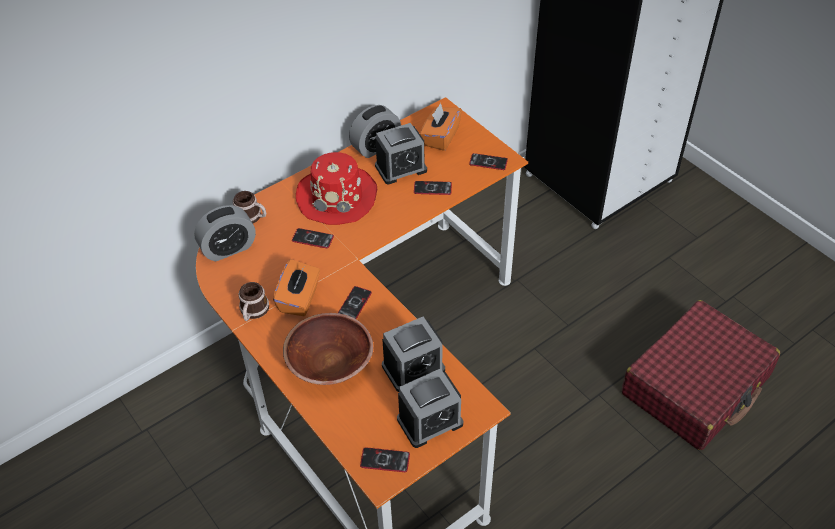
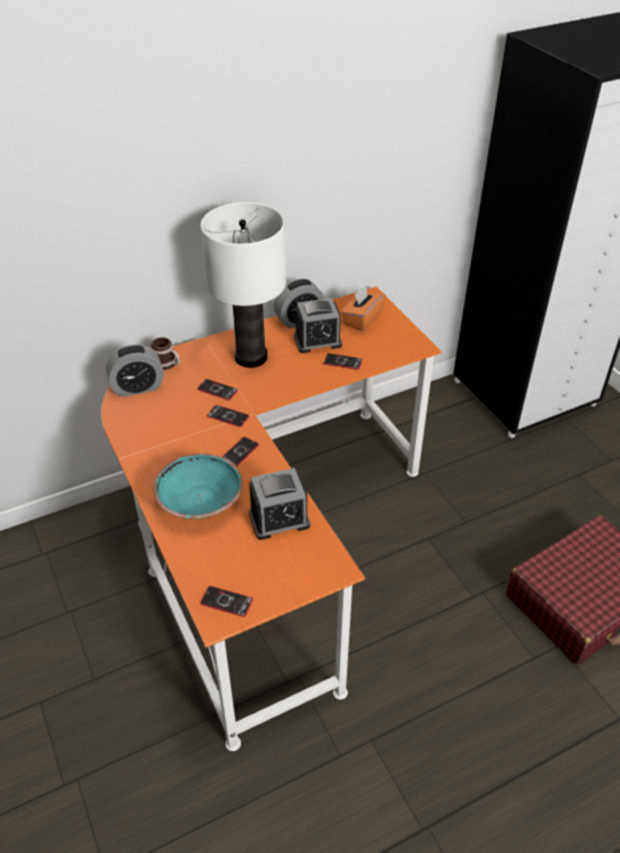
camera: 10 degrees right, 5 degrees down
mug [239,282,269,321] -> none
orange tissue box [273,259,320,316] -> none
brown bowl [283,313,373,385] -> turquoise bowl [153,453,243,519]
red hat [296,152,377,225] -> white table lamp [200,202,286,368]
alarm clock [397,369,463,448] -> none
phone [469,153,508,170] -> phone moved to [207,405,249,427]

